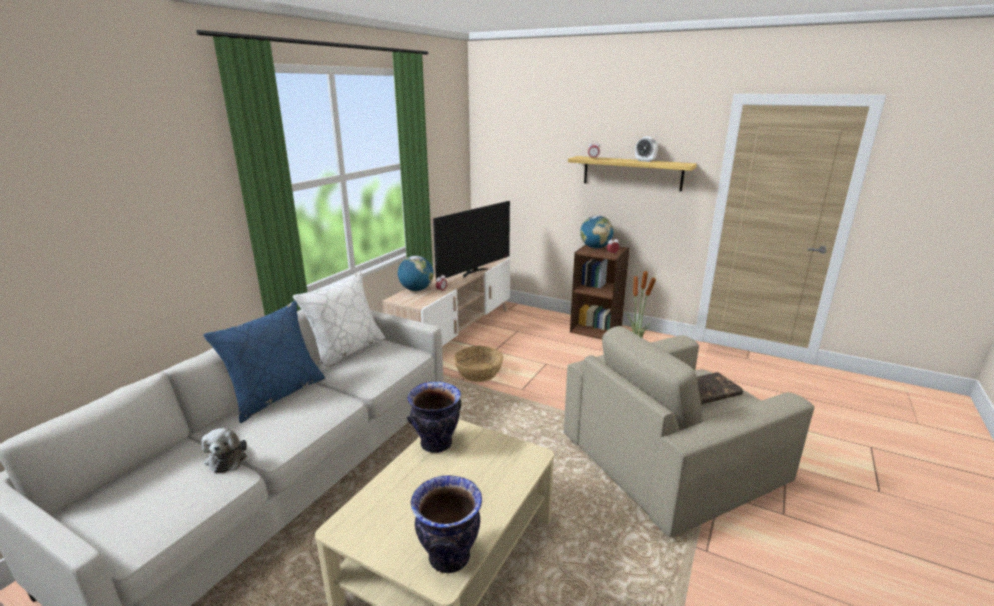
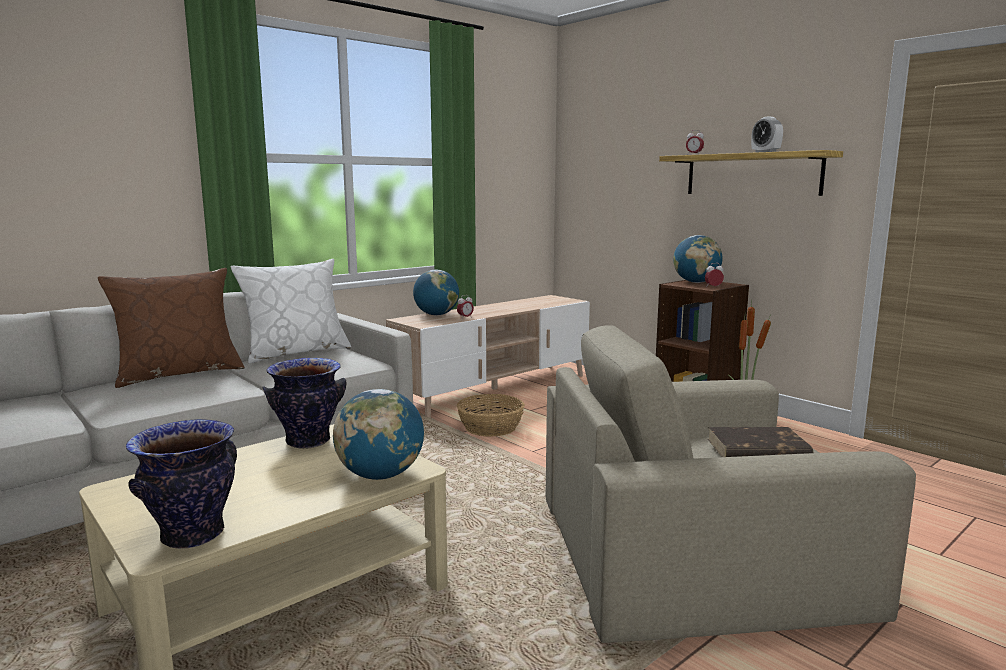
camera: 20 degrees right, 10 degrees down
plush toy [201,428,247,474] -> none
blue pillow [203,301,326,423] -> brown pillow [98,268,245,388]
television [433,201,510,279] -> none
none -> globe [333,389,424,480]

